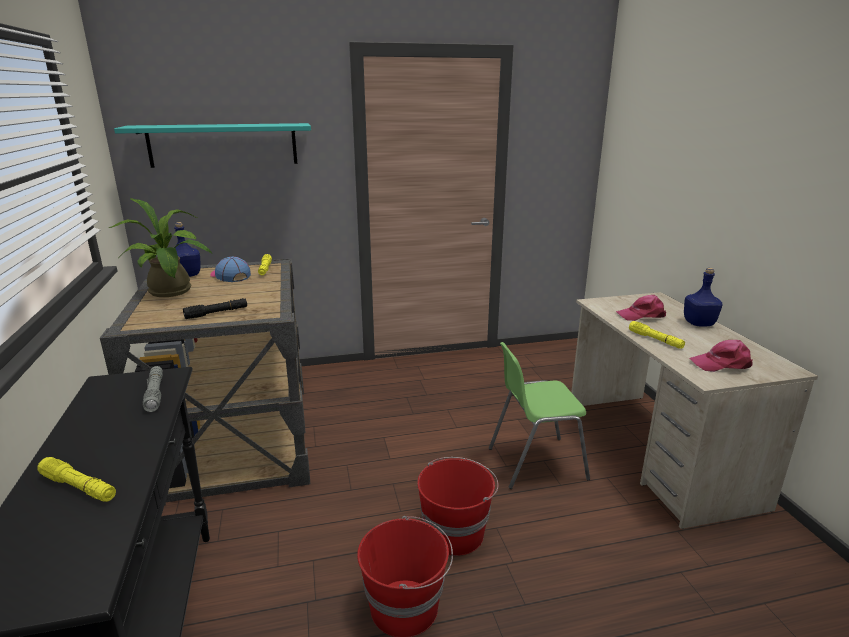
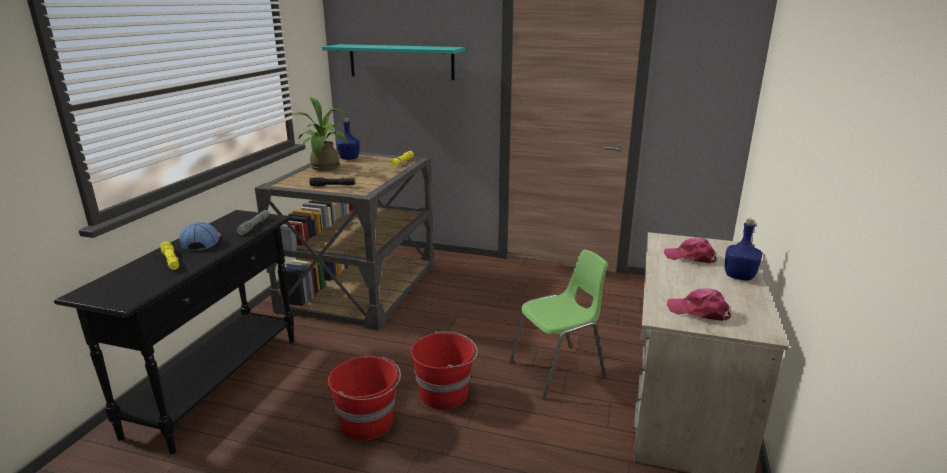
camera: 30 degrees right, 0 degrees up
cap [210,257,251,282] -> cap moved to [179,222,221,251]
green chair [489,342,590,489] -> green chair turned 135 degrees clockwise [509,249,608,399]
yellow flashlight [629,321,685,349] -> none

